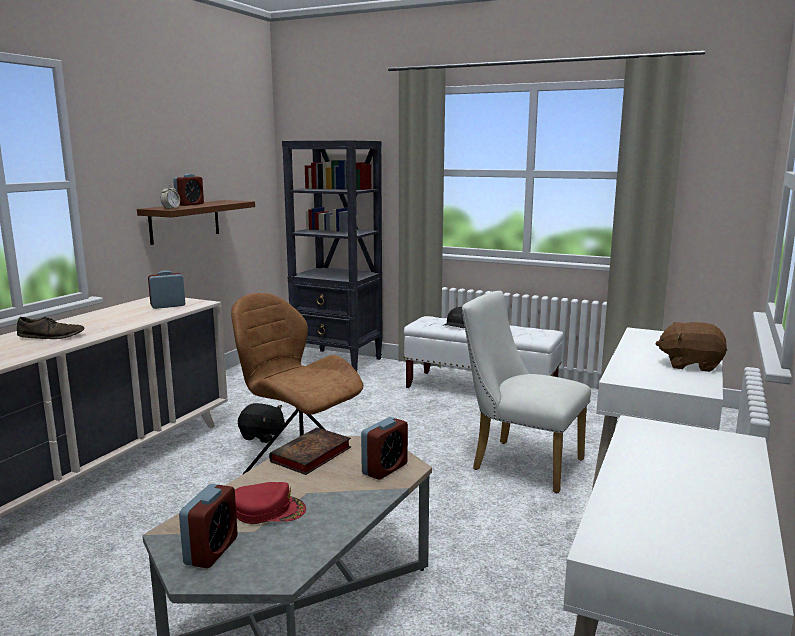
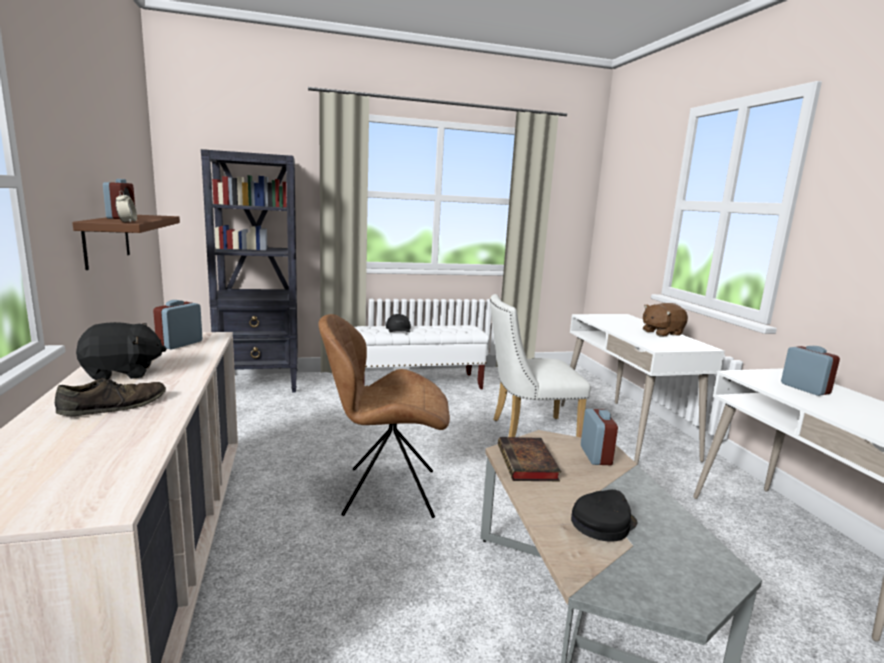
camera: 40 degrees left, 0 degrees up
alarm clock [179,484,238,568] -> alarm clock moved to [781,346,840,396]
red cap [235,482,306,524] -> black cap [571,489,637,542]
black plush toy [238,403,285,443] -> black plush toy moved to [76,322,166,380]

